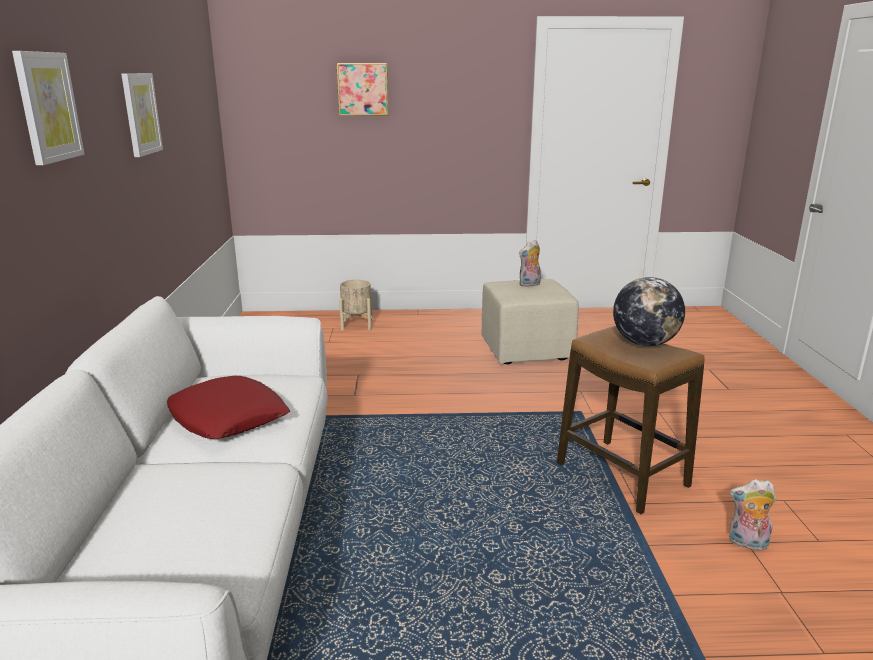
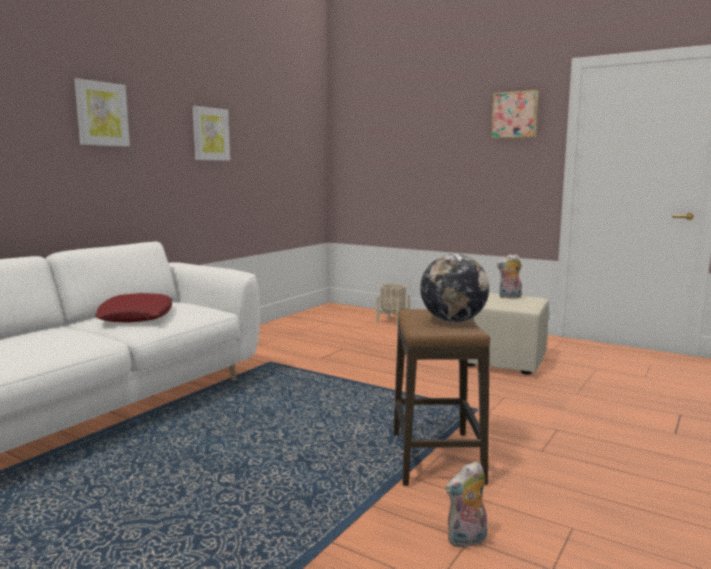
camera: 35 degrees right, 10 degrees down
picture [336,63,388,116] -> picture moved to [491,90,538,139]
plush toy [729,479,776,550] -> plush toy turned 75 degrees counterclockwise [445,461,487,548]

